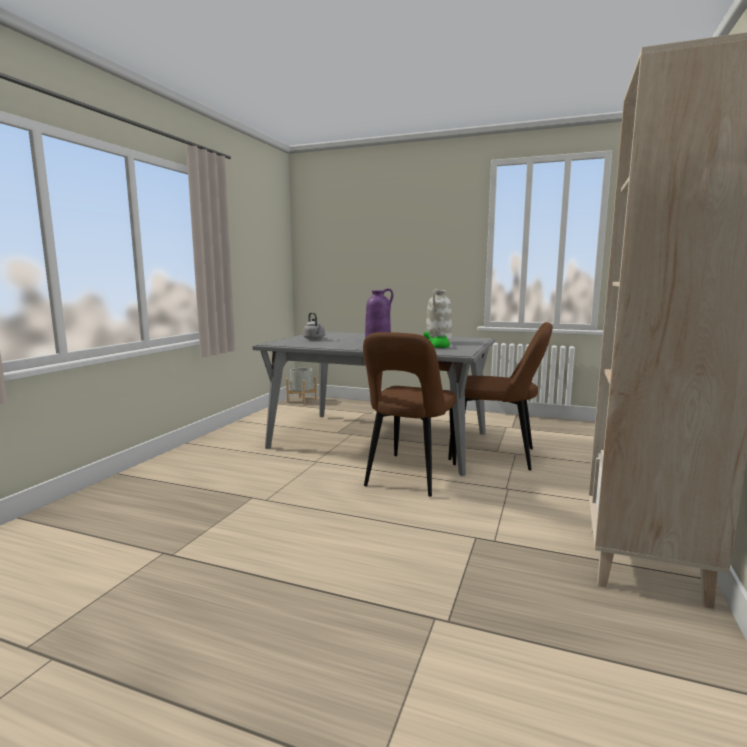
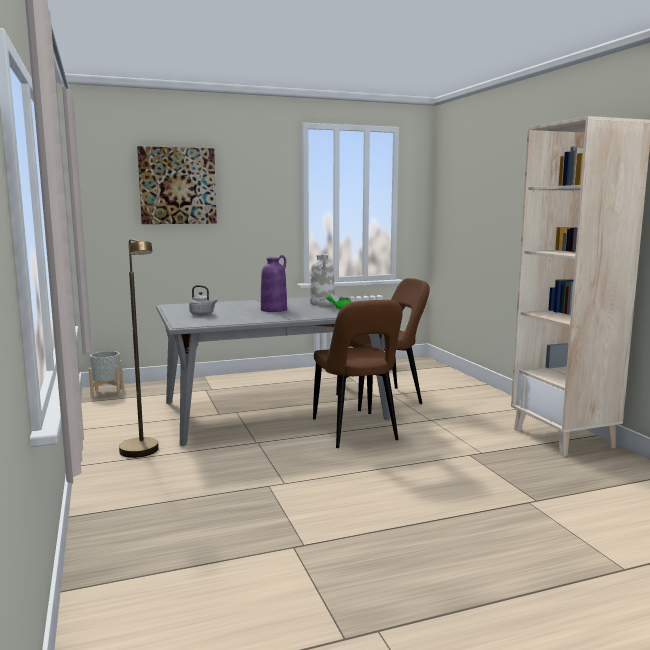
camera: 40 degrees left, 0 degrees up
none -> brown floor lamp [119,239,159,458]
none -> picture [137,146,217,224]

